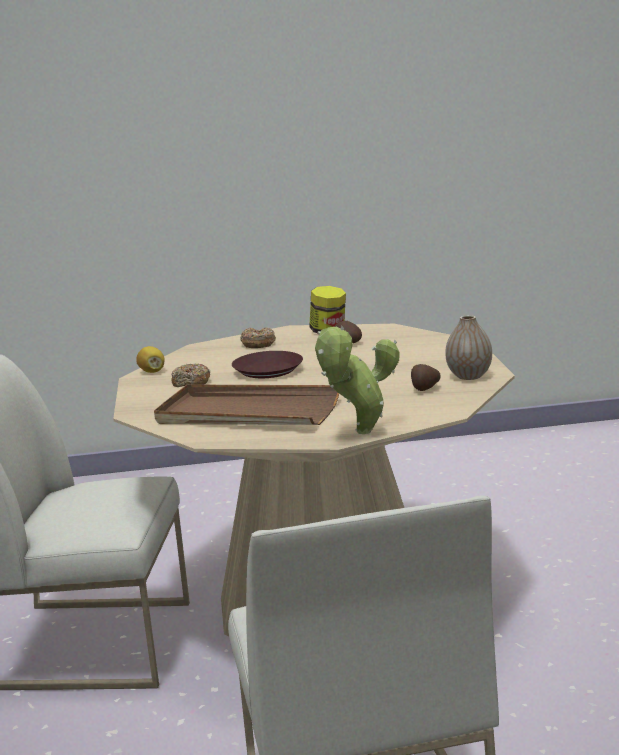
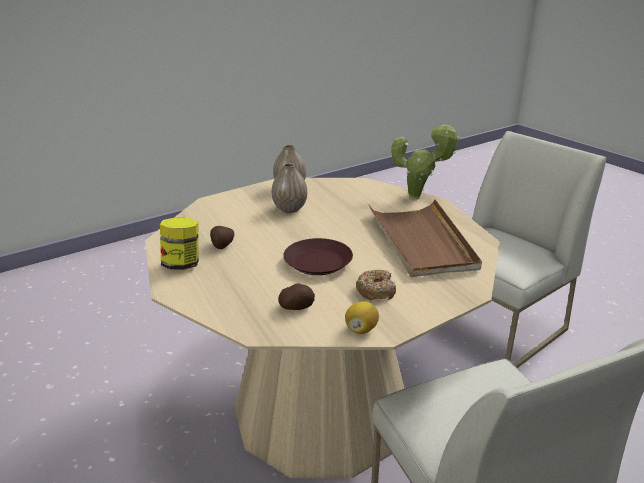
camera: 120 degrees left, 10 degrees up
donut [240,327,276,348] -> none
potato [411,364,441,391] -> potato moved to [278,283,315,310]
none -> vase [272,163,307,213]

